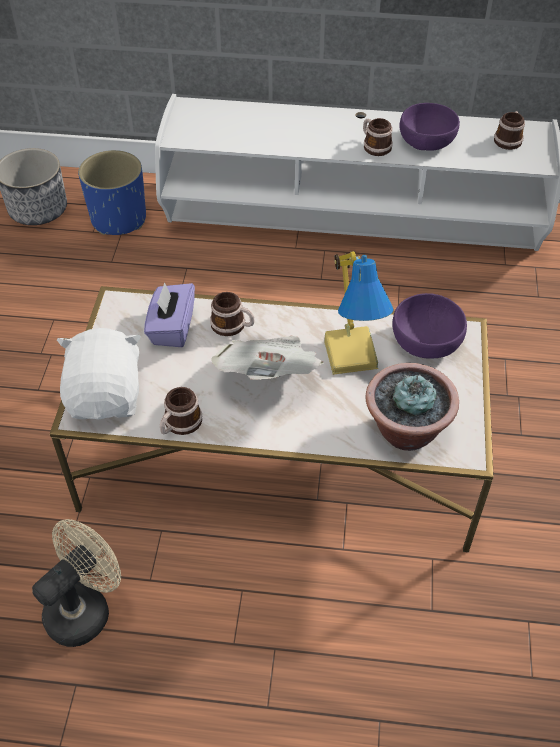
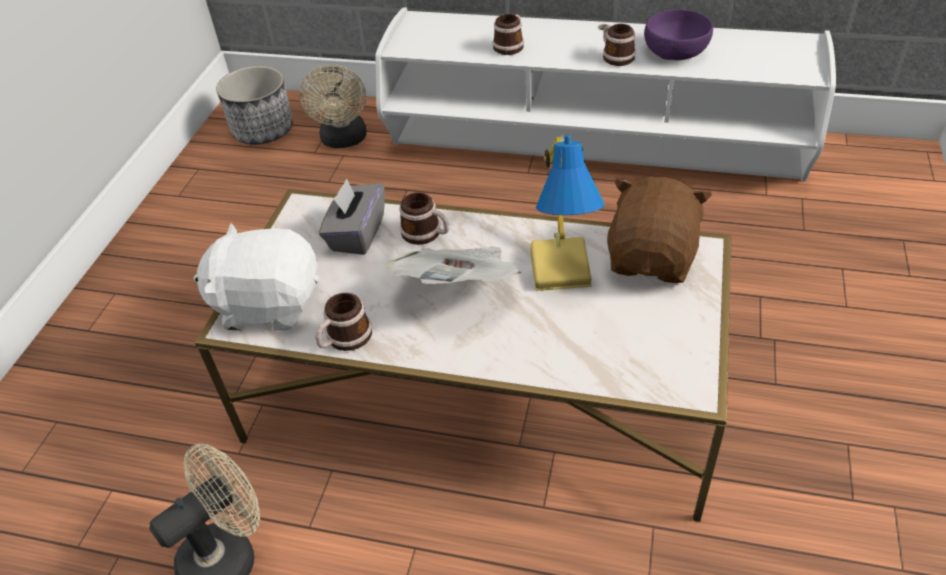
camera: 10 degrees right, 5 degrees down
white plush toy [57,328,141,419] -> white plush toy turned 90 degrees counterclockwise [194,223,319,331]
blue planter [78,150,146,235] -> beige fan [299,65,367,148]
purple tissue box [144,282,195,347] -> grey tissue box [319,178,385,255]
potted plant [366,363,459,451] -> none
purple bowl [392,293,467,359] -> brown plush toy [607,177,712,283]
mug [494,111,525,150] -> mug moved to [493,14,524,55]

